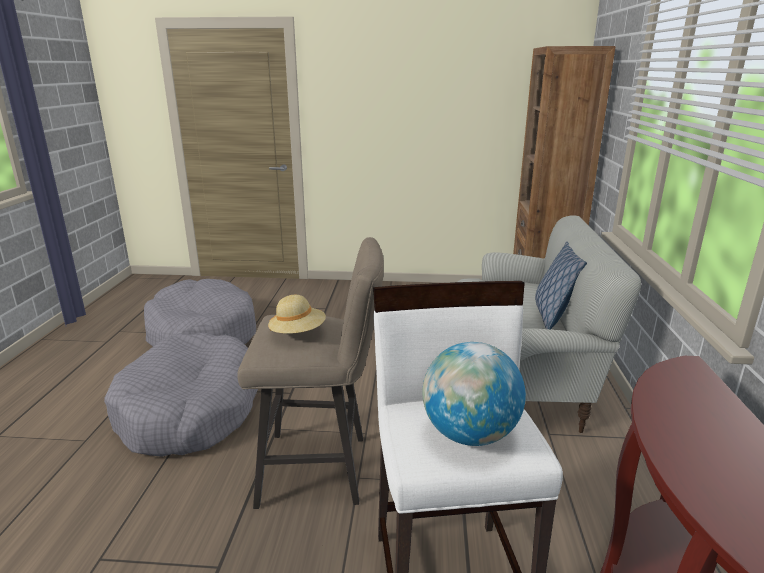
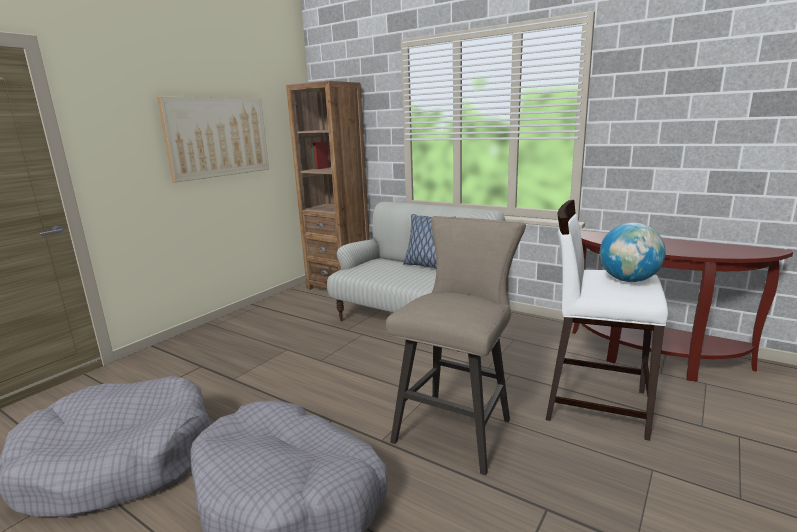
camera: 60 degrees left, 5 degrees down
beige hat [268,295,326,334] -> none
none -> picture [158,97,269,182]

